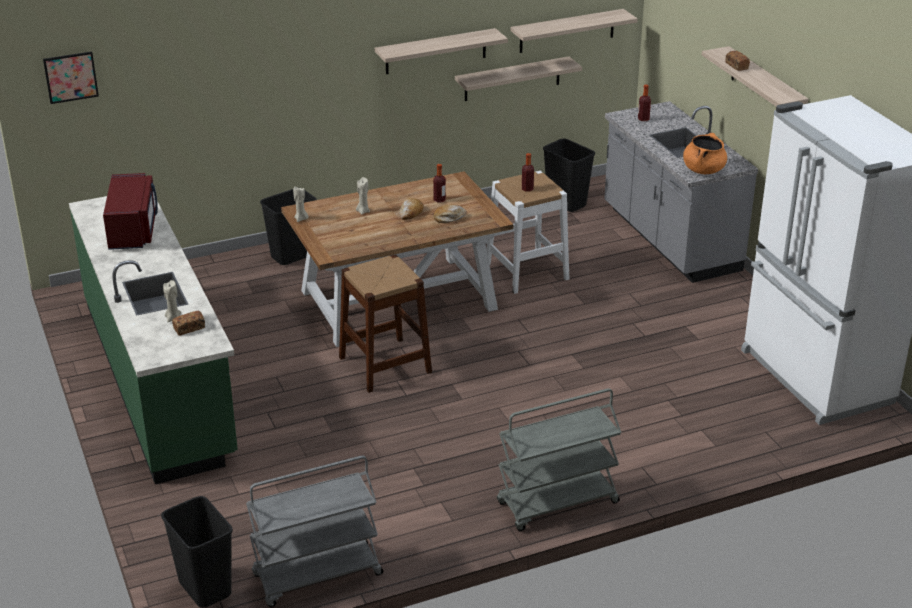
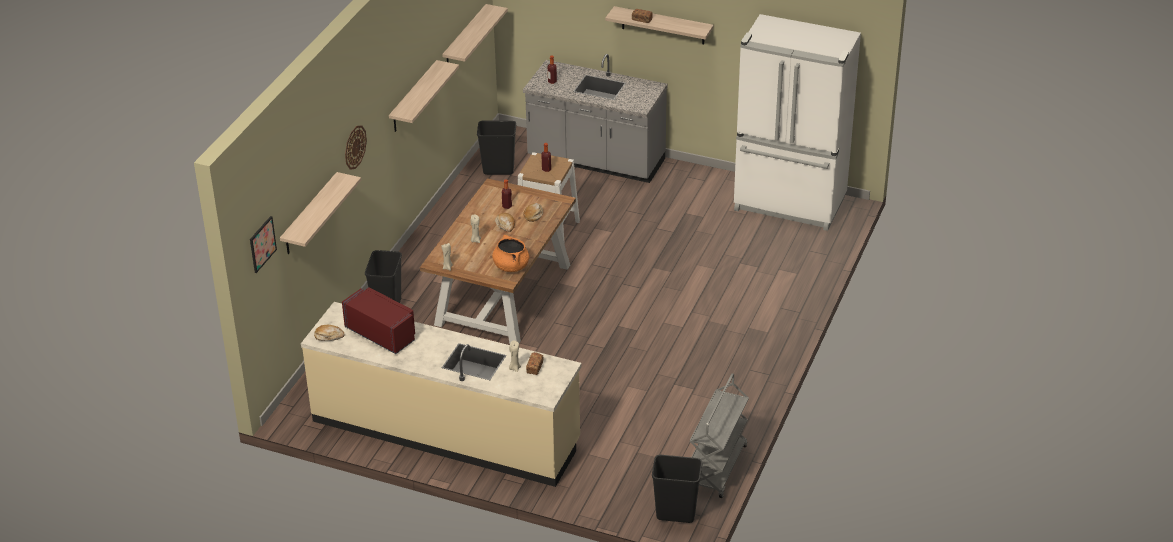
camera: 45 degrees left, 5 degrees up
green counter [69,196,238,484] -> beige counter [301,302,582,487]
brown stool [339,254,432,393] -> none
shelf [455,56,582,101] -> shelf moved to [280,172,361,254]
grey cart [497,389,621,531] -> none
orange cooking pot [683,133,727,174] -> orange cooking pot moved to [492,235,529,272]
none -> bread [314,325,344,341]
none -> wall clock [345,125,367,170]

